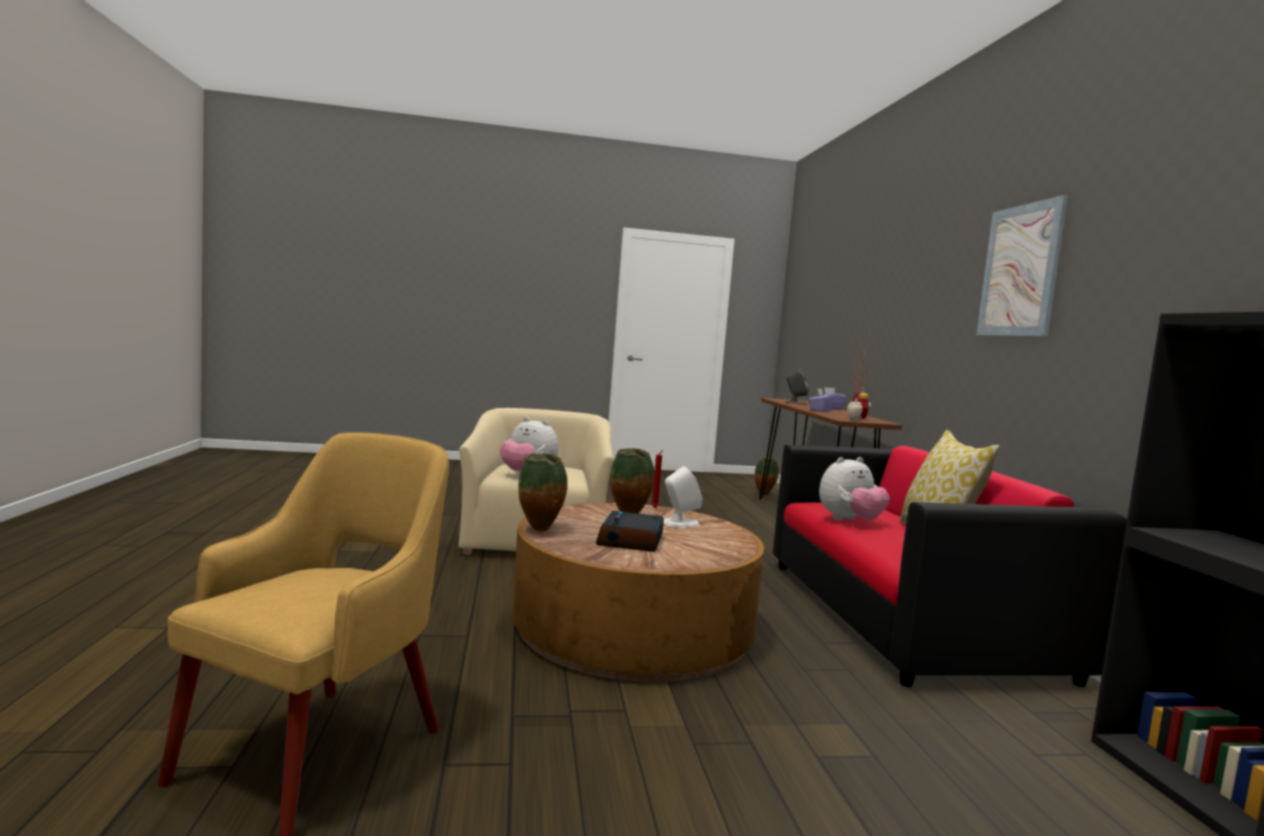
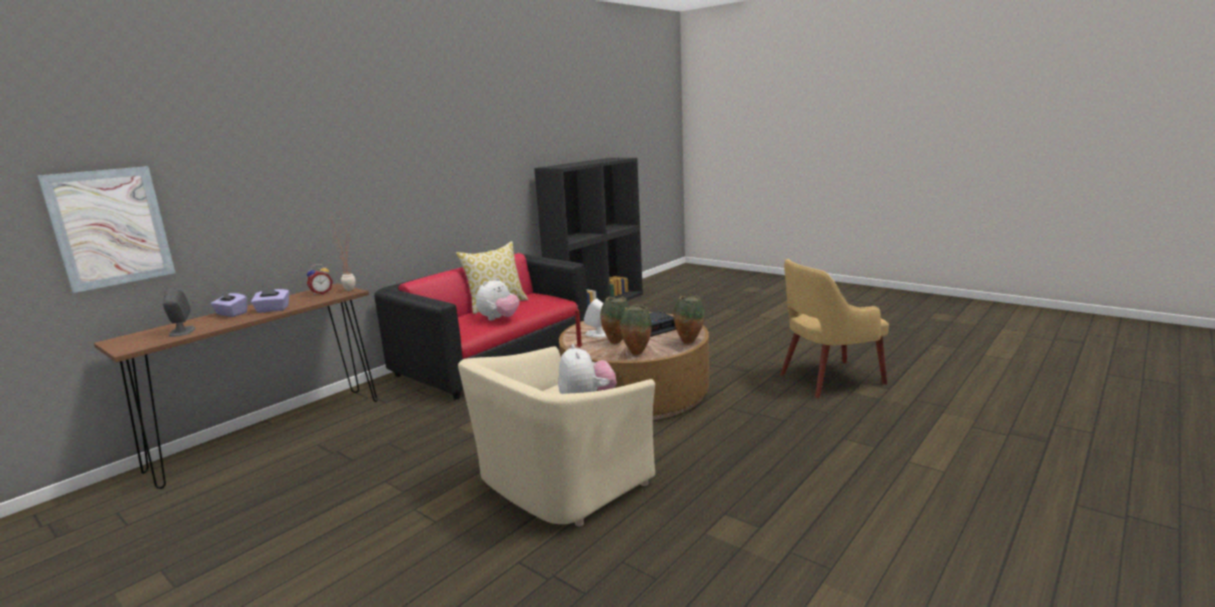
camera: 130 degrees left, 10 degrees up
vase [755,457,779,495] -> vase moved to [620,305,652,355]
plush toy [819,457,890,521] -> plush toy turned 105 degrees clockwise [476,277,519,321]
picture [976,195,1068,336] -> picture moved to [37,166,175,293]

